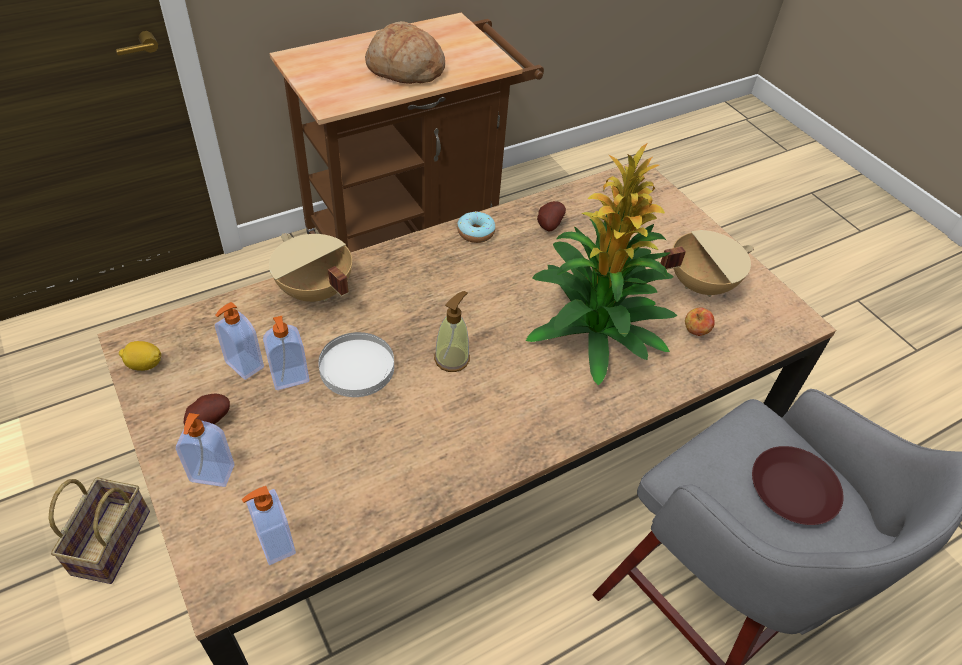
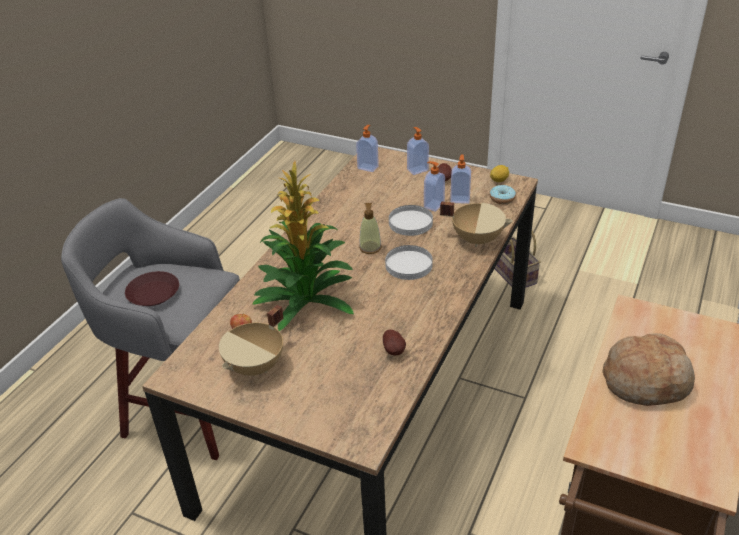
camera: 150 degrees right, 10 degrees down
donut [457,211,495,243] -> donut moved to [490,185,516,204]
none -> white plate [385,245,433,280]

